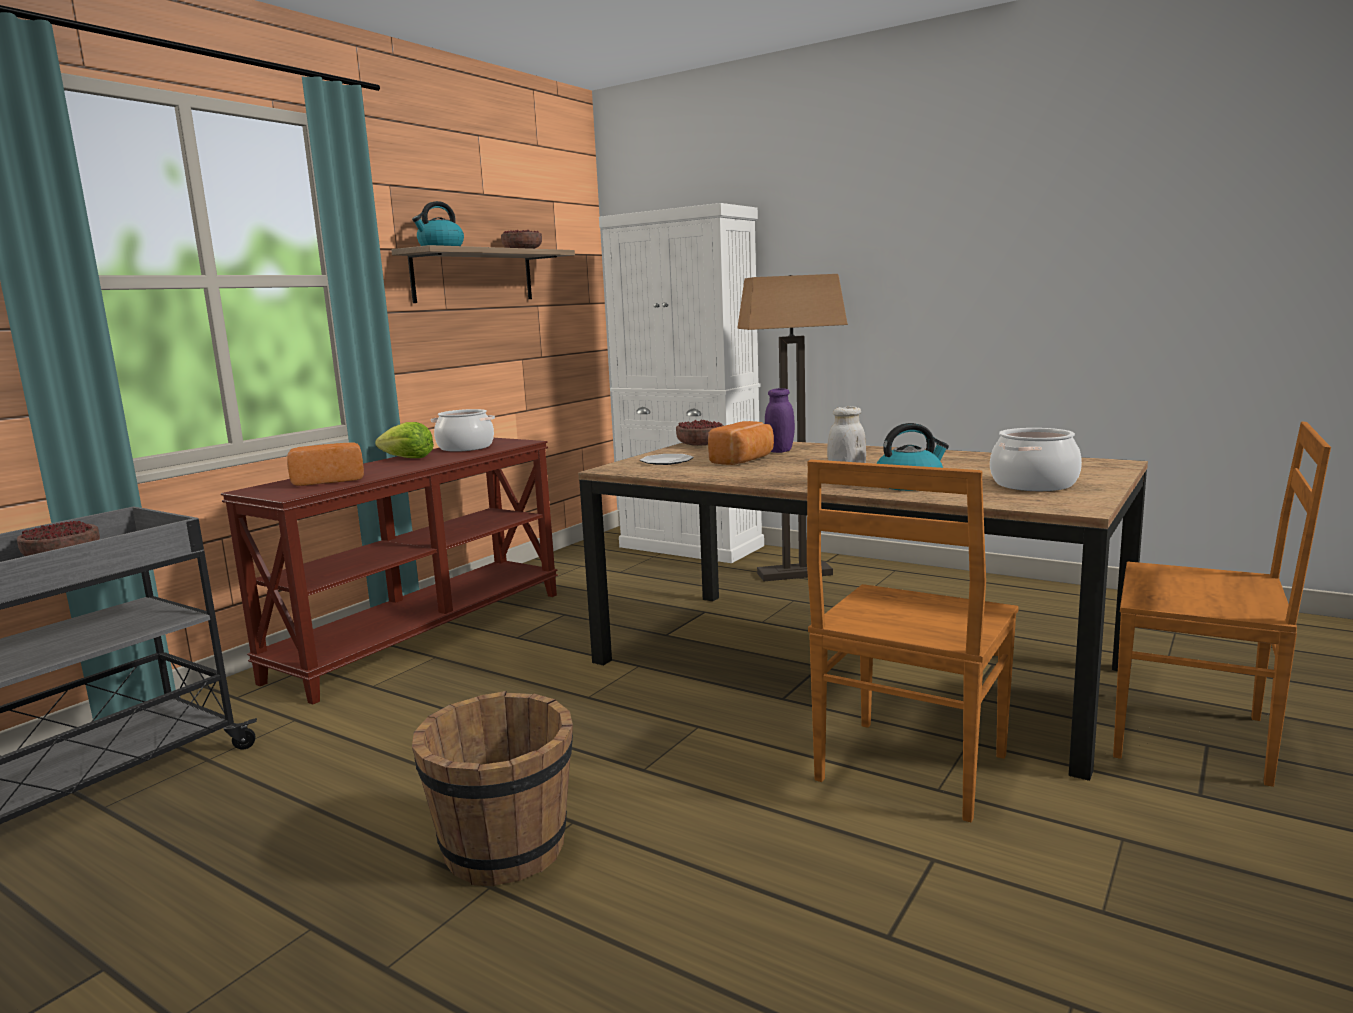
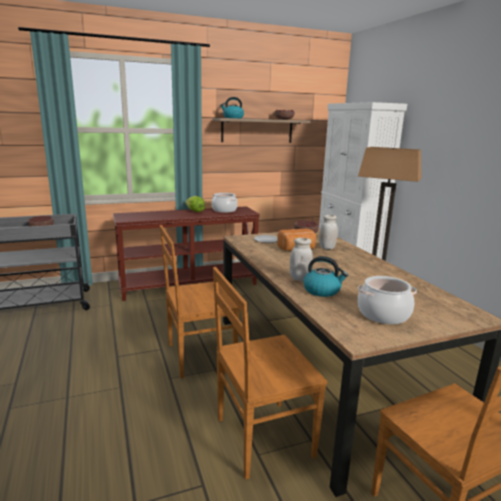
camera: 35 degrees right, 5 degrees up
bread [287,442,364,486] -> none
brown bucket [412,691,573,886] -> none
purple jar [765,388,795,453] -> white jar [319,215,338,249]
none -> brown chair [160,225,240,378]

